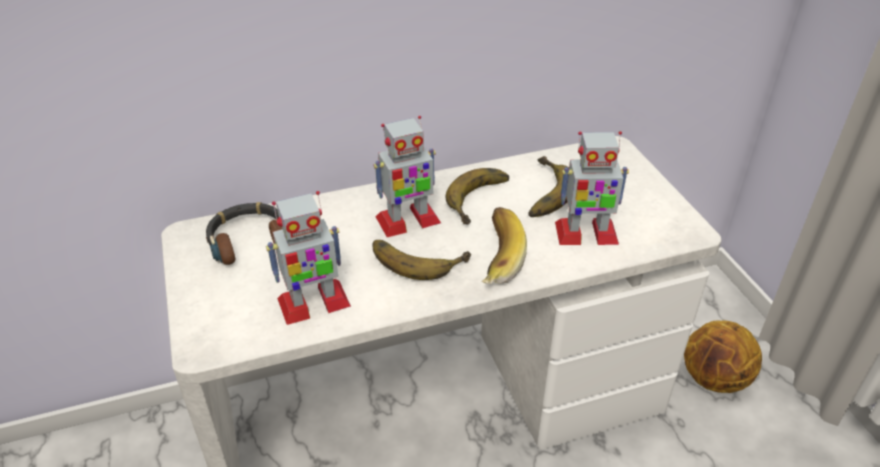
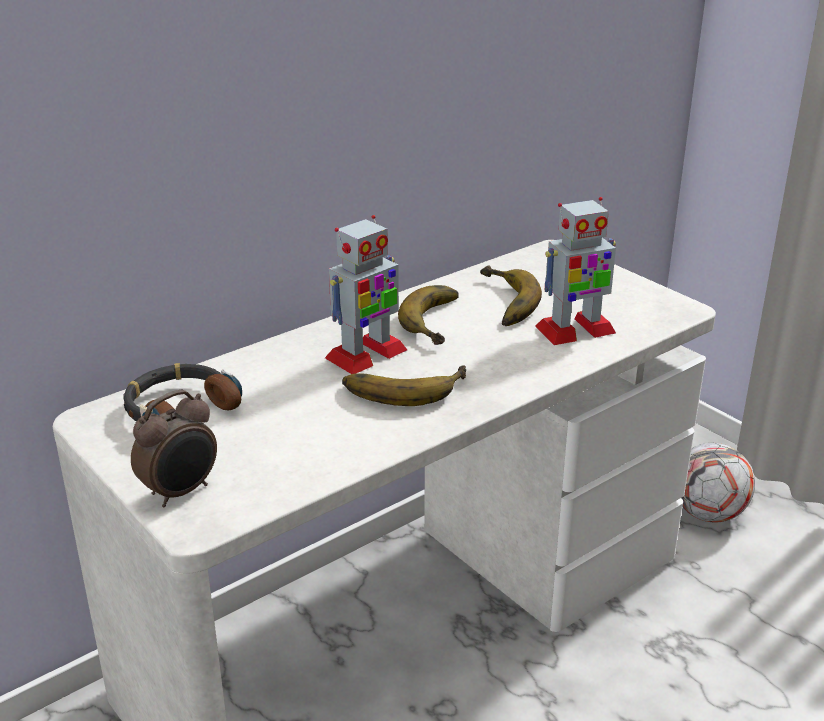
camera: 20 degrees left, 10 degrees down
toy robot [266,191,351,325] -> none
banana [482,207,527,284] -> none
basketball [684,321,762,393] -> football [682,443,755,522]
none -> alarm clock [131,389,217,507]

